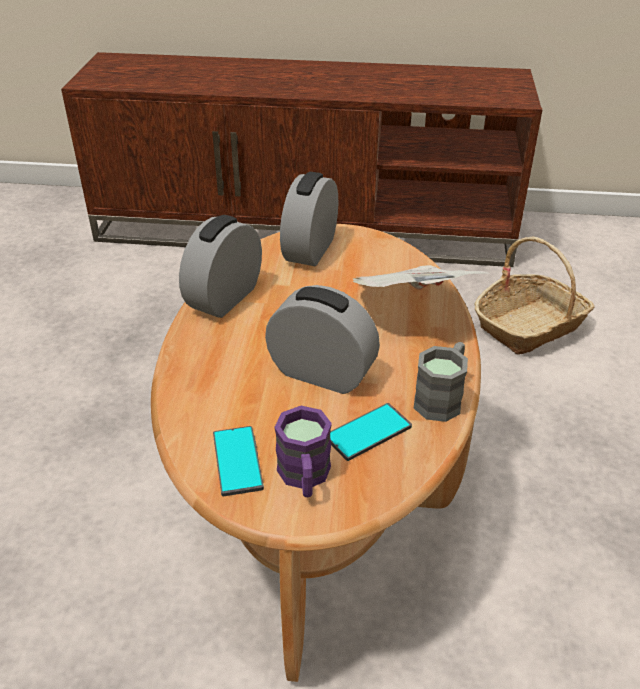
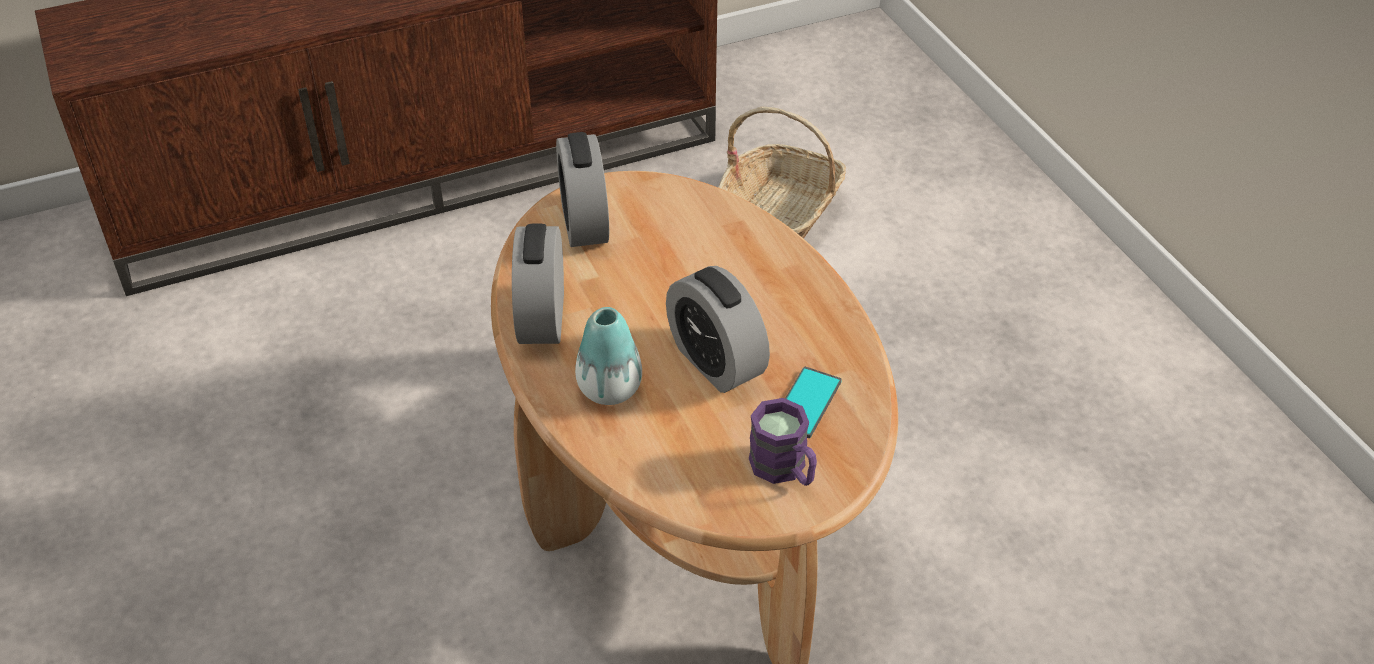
camera: 30 degrees left, 5 degrees up
phone [213,426,264,496] -> none
alarm clock [265,285,380,394] -> alarm clock turned 120 degrees counterclockwise [666,266,770,393]
newspaper [353,265,491,290] -> none
grey mug [414,342,468,422] -> none
none -> vase [575,307,642,405]

